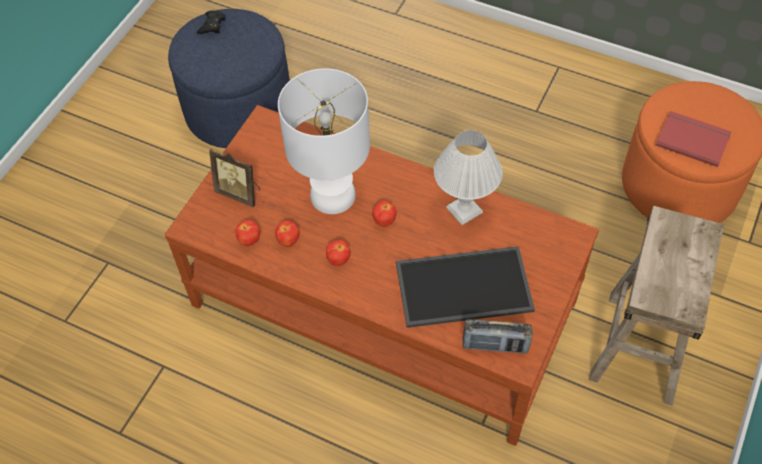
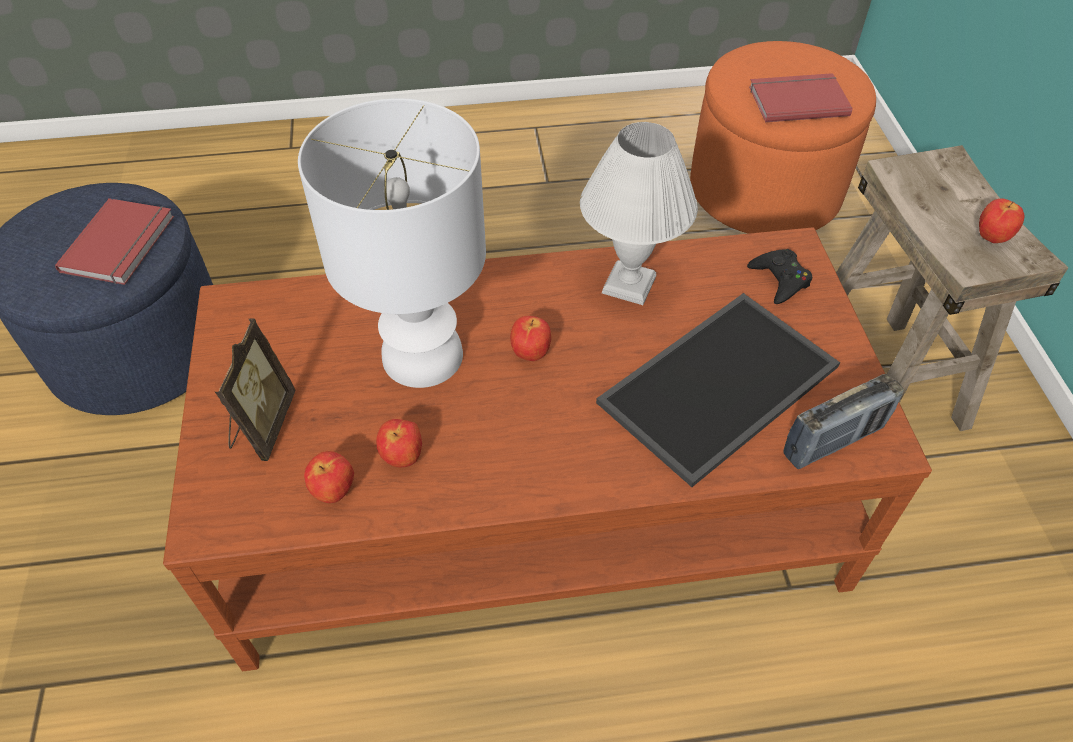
camera: 35 degrees left, 5 degrees down
black game controller [197,11,226,34] -> black game controller moved to [747,249,812,304]
picture frame [209,149,260,207] -> picture frame turned 75 degrees counterclockwise [215,319,295,461]
apple [326,240,351,266] -> apple moved to [979,199,1024,243]
none -> red book [55,198,174,285]

